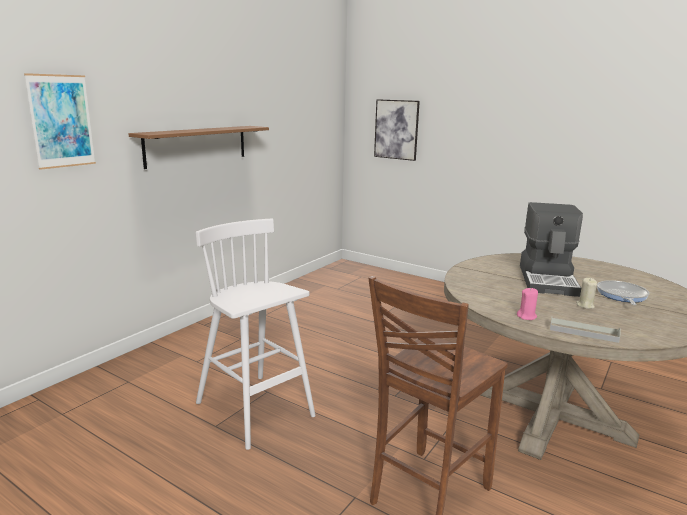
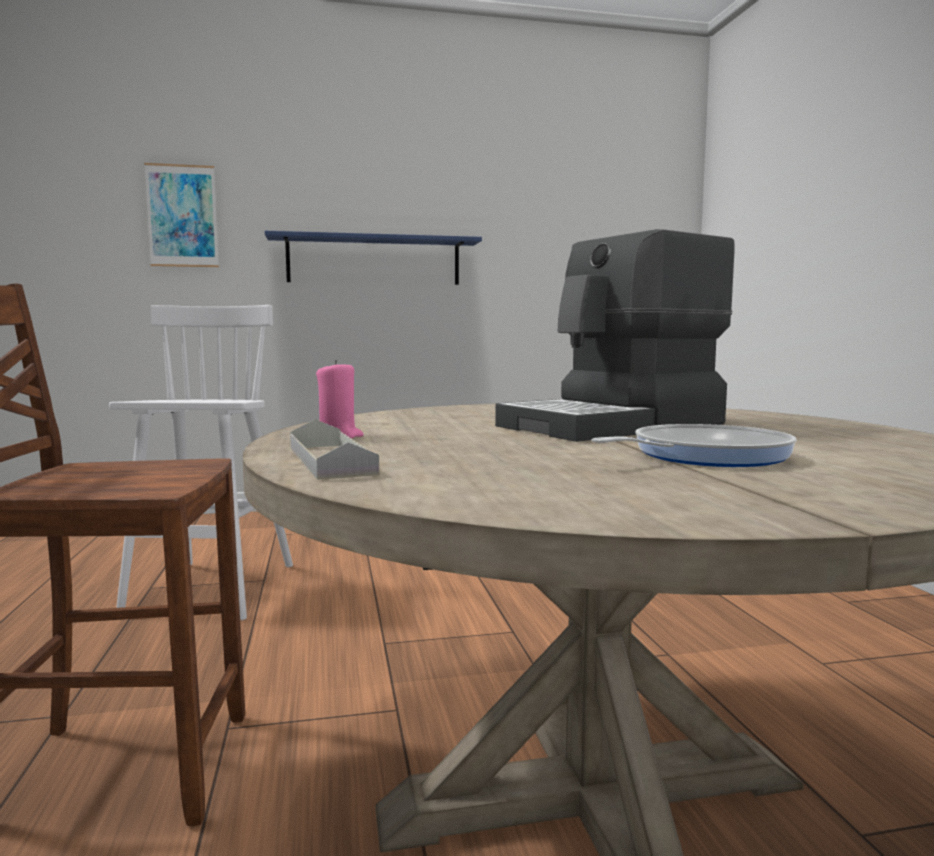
camera: 45 degrees right, 10 degrees down
brown shelf [129,126,269,169] -> blue shelf [265,231,482,285]
picture [374,99,420,161] -> none
beige candle [576,278,597,309] -> none

